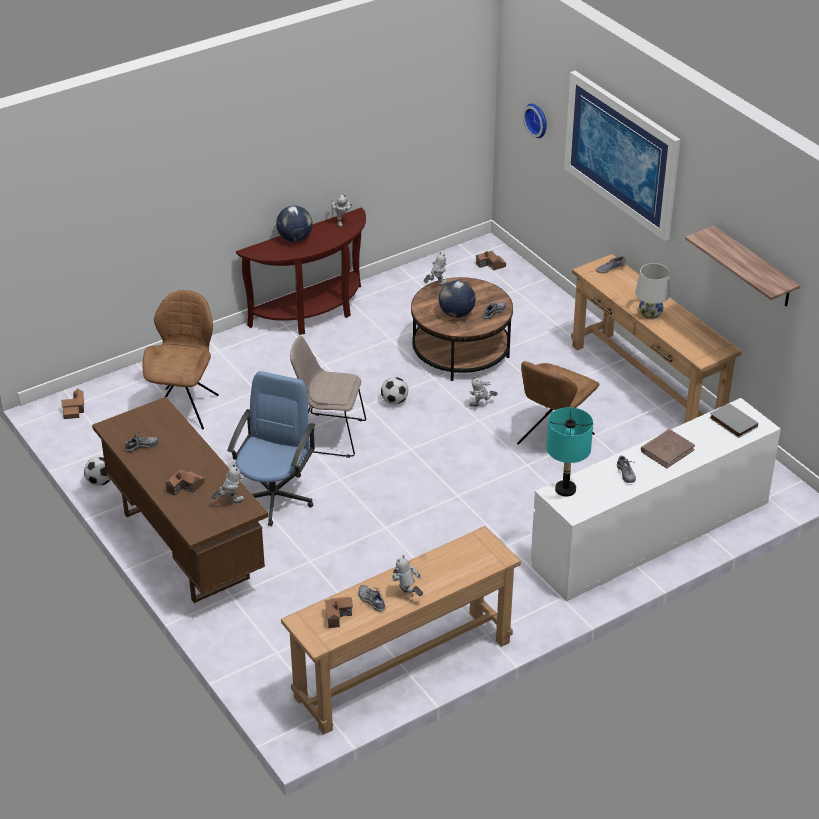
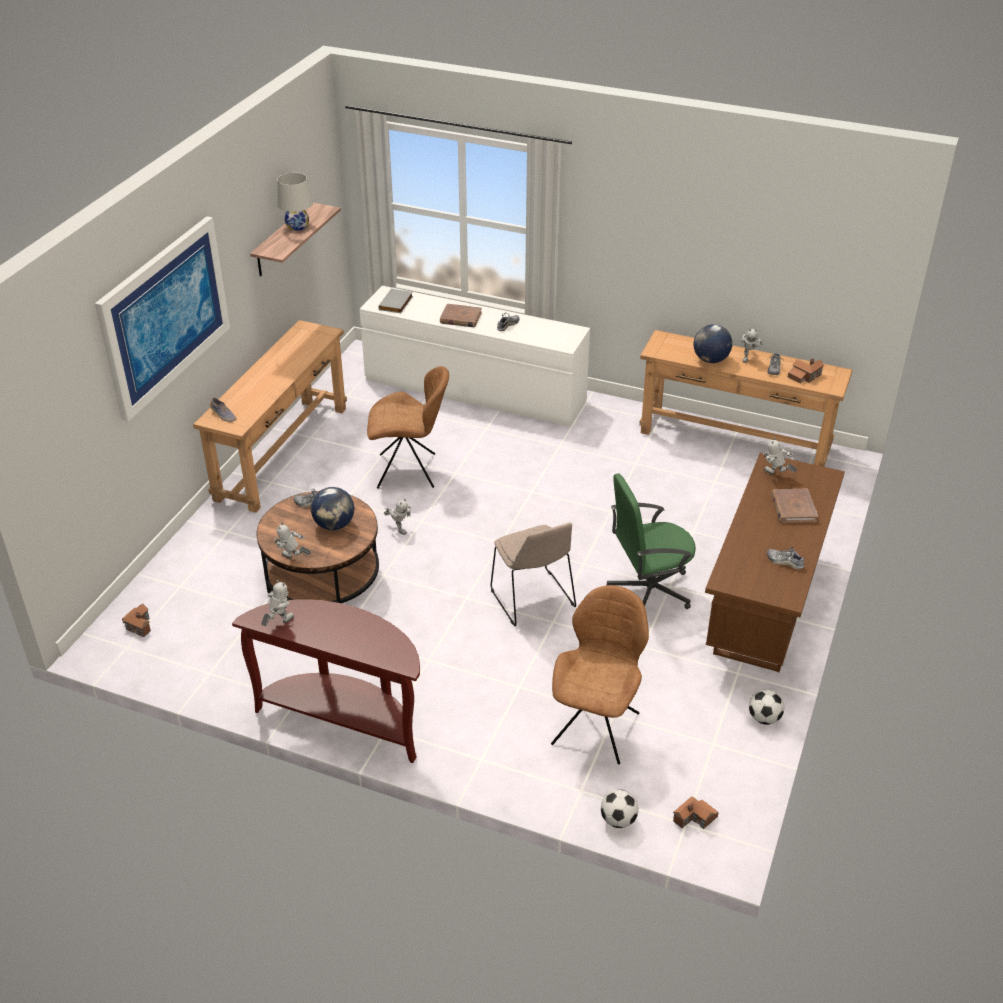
camera: 125 degrees left, 0 degrees up
brown chair [142,290,219,429] -> brown chair turned 135 degrees clockwise [551,585,649,764]
toy house [165,469,205,495] -> brown book [771,488,818,523]
blue office chair [227,371,315,526] -> green office chair [607,473,696,609]
globe [276,206,313,242] -> globe moved to [694,324,732,363]
football [381,377,408,404] -> football moved to [601,789,639,828]
wall clock [523,104,547,138] -> none
turquoise table lamp [546,407,593,496] -> none
white table lamp [635,263,670,319] -> white table lamp moved to [277,172,313,231]

